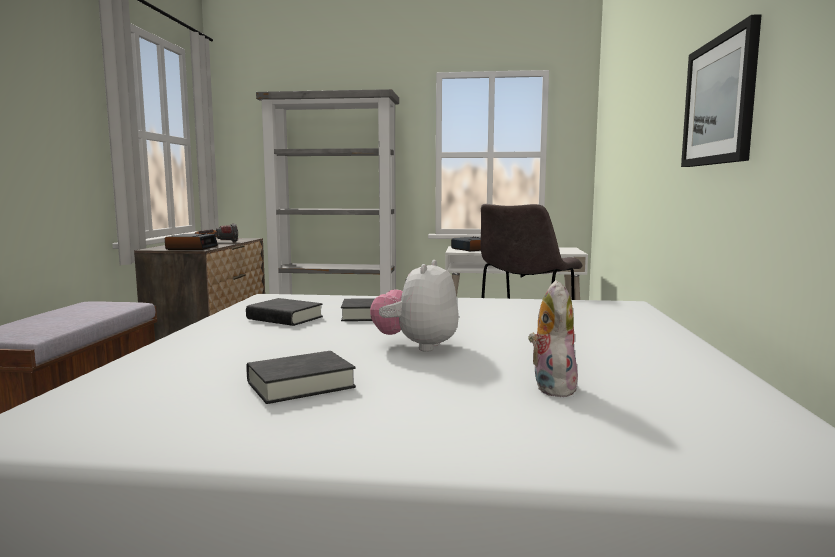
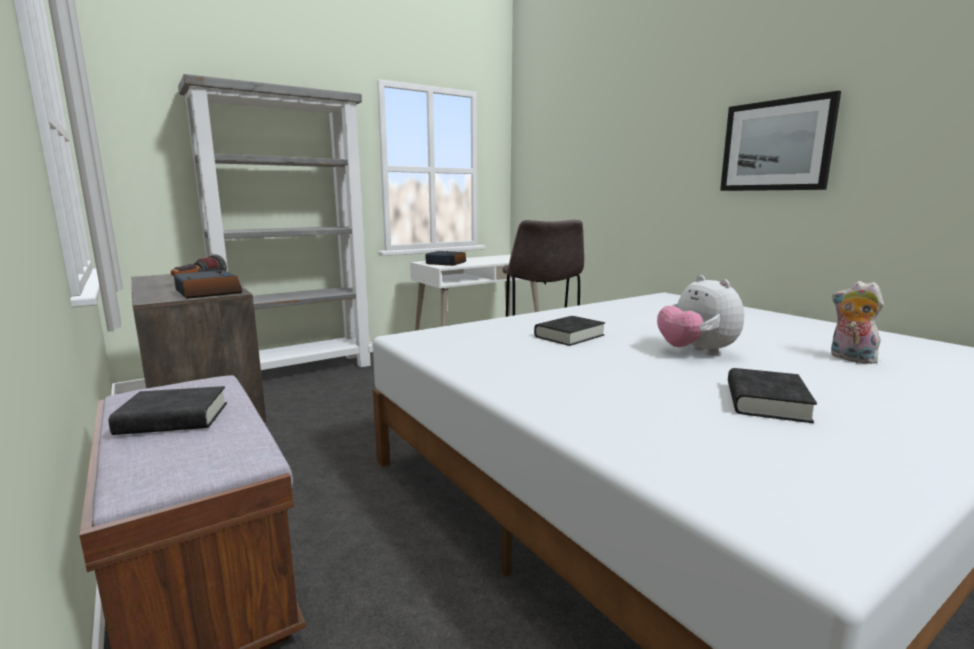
camera: 40 degrees left, 5 degrees up
black book [246,298,323,326] -> black book moved to [109,386,227,435]

